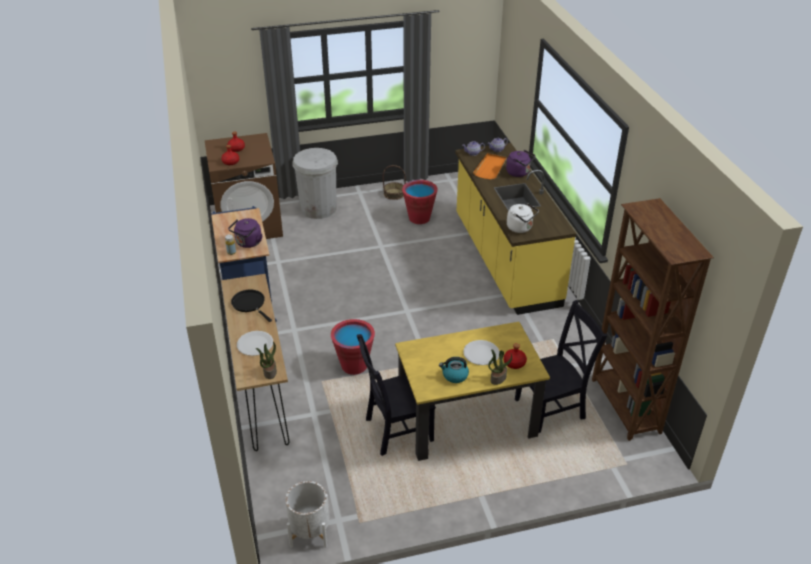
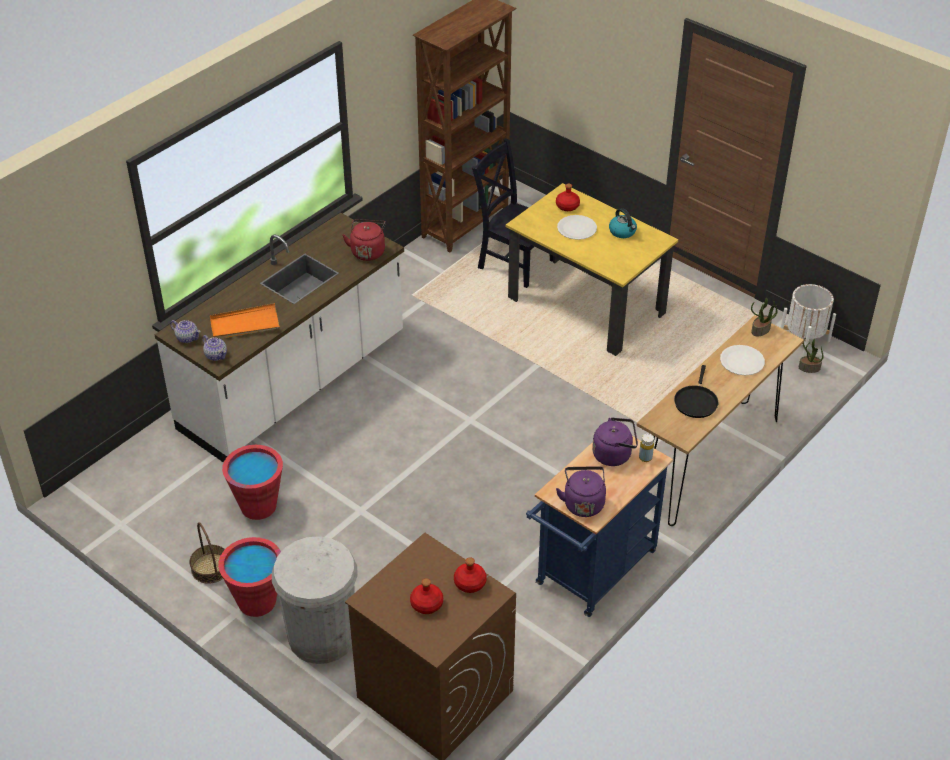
camera: 125 degrees left, 5 degrees up
red bucket [331,319,375,375] -> red bucket moved to [218,537,281,617]
black chair [357,334,436,456] -> none
yellow counter [455,143,576,315] -> white counter [154,212,404,462]
potted plant [488,349,512,385] -> potted plant moved to [799,337,824,373]
purple kettle [506,150,535,177] -> purple kettle moved to [556,466,606,517]
white kettle [507,203,539,233] -> red kettle [342,219,385,261]

